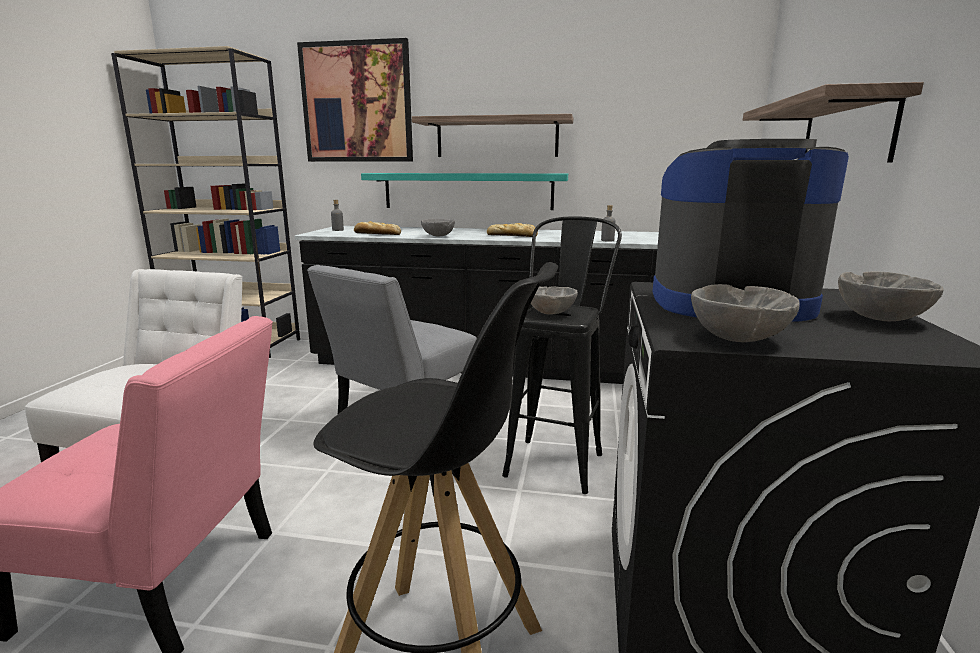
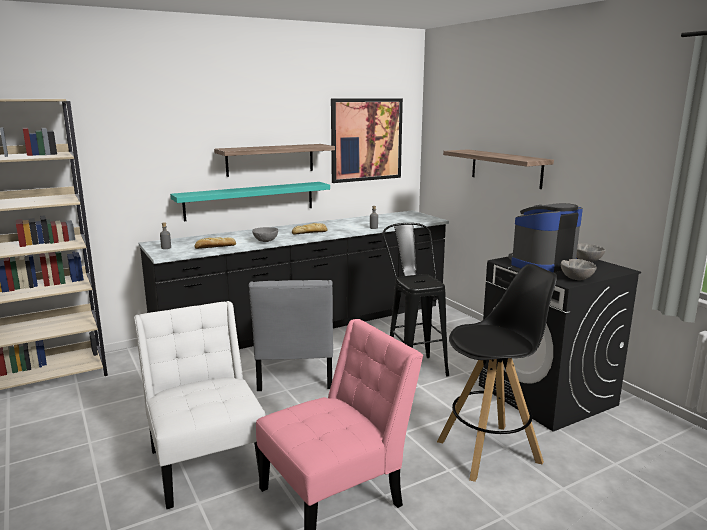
camera: 40 degrees left, 0 degrees up
picture [297,38,413,162] -> picture moved to [331,98,403,183]
grey bowl [531,286,578,315] -> none

